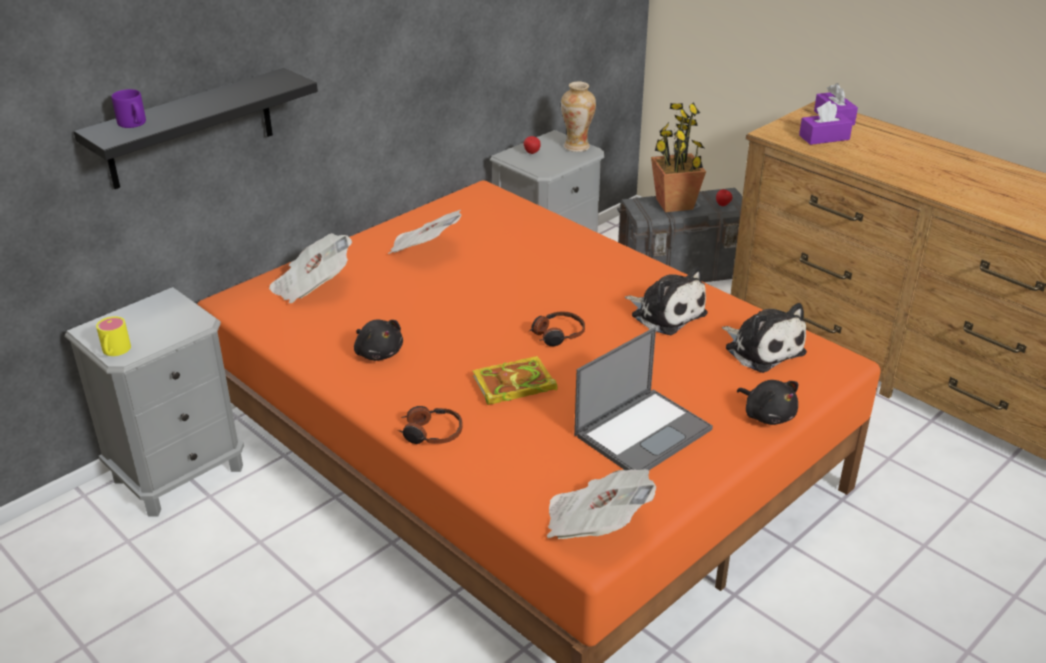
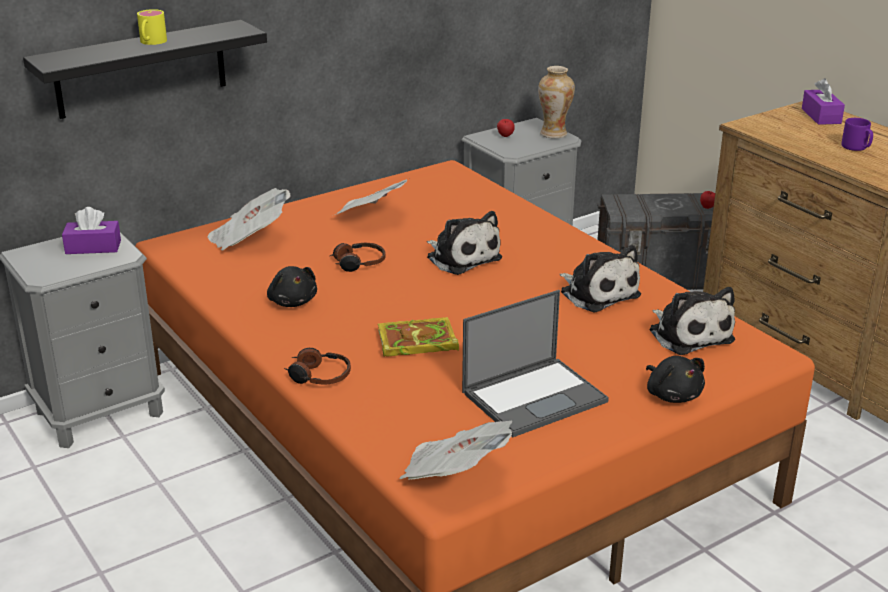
camera: 10 degrees right, 5 degrees down
yellow mug [96,316,131,356] -> yellow mug moved to [137,9,167,45]
purple mug [111,89,146,128] -> purple mug moved to [841,118,873,151]
headphones [529,312,585,346] -> headphones moved to [330,243,386,272]
potted plant [651,102,706,212] -> none
purple tissue box [799,101,853,145] -> purple tissue box moved to [62,207,121,254]
none -> plush toy [427,211,502,275]

